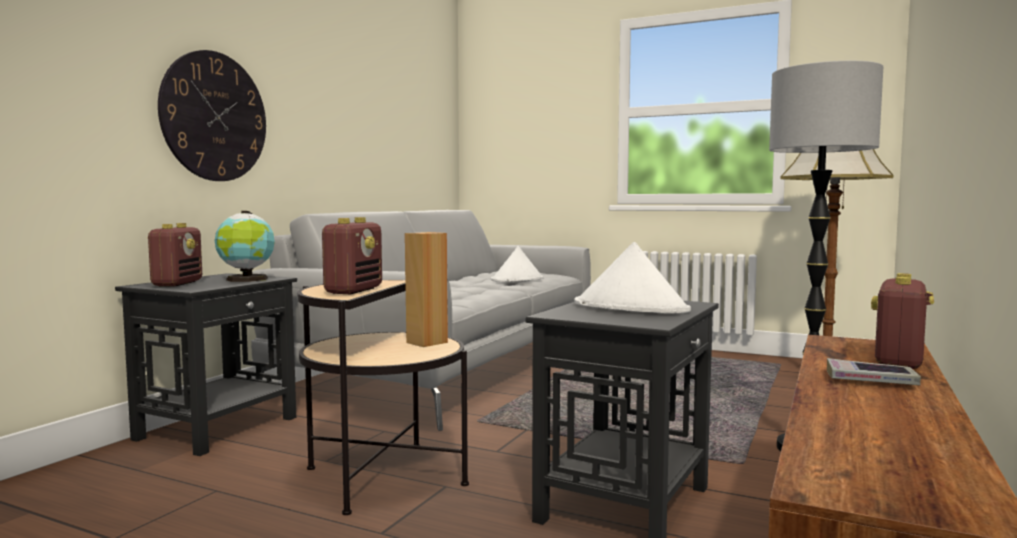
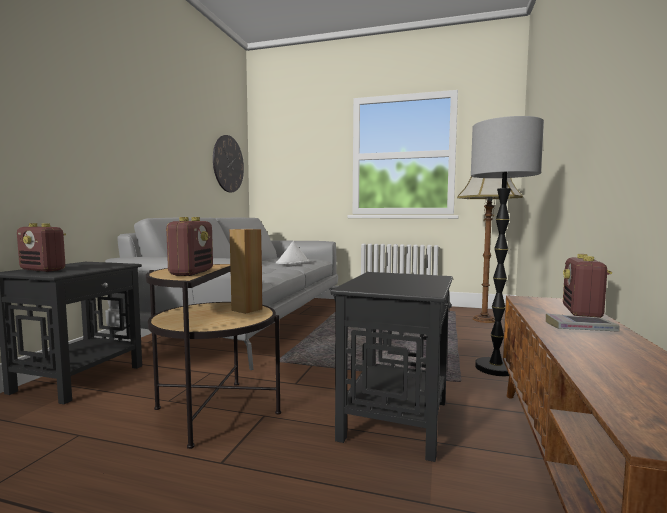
camera: 10 degrees left, 0 degrees up
radio [148,223,202,287] -> radio turned 120 degrees clockwise [17,223,66,272]
wall clock [158,50,266,181] -> wall clock moved to [213,135,244,192]
globe [215,211,275,282] -> none
white hat [574,242,691,314] -> none

